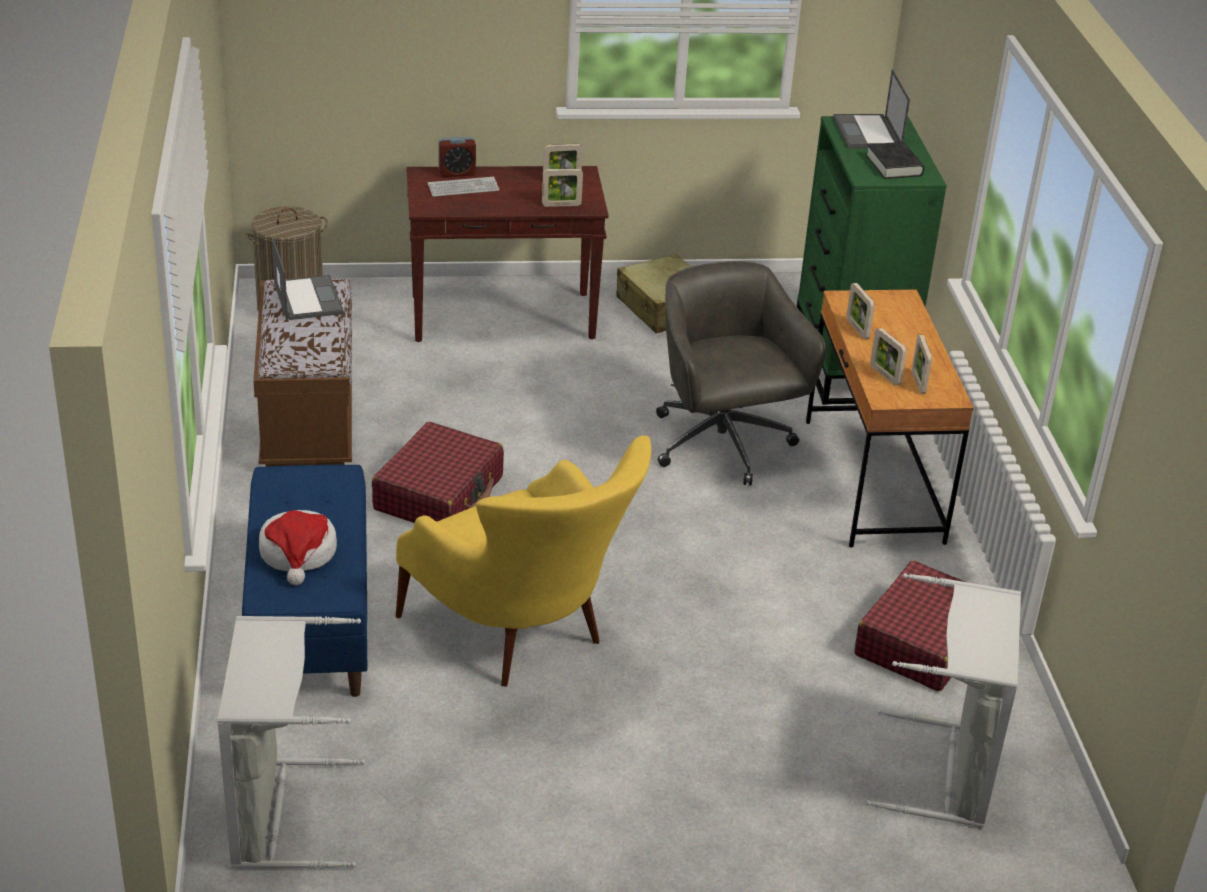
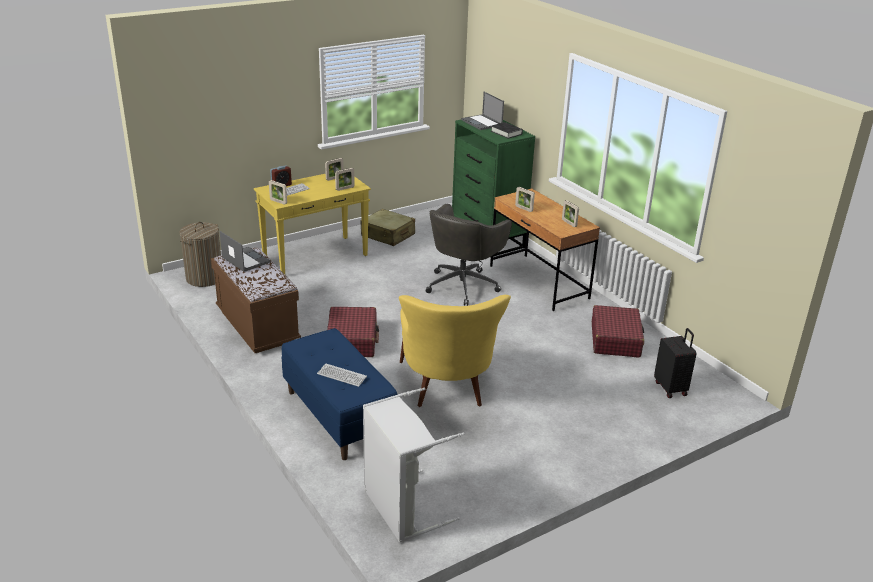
camera: 25 degrees left, 5 degrees down
hat [259,510,337,585] -> keyboard [317,363,367,387]
yellow armchair [396,435,651,687] -> yellow armchair turned 60 degrees clockwise [399,295,511,407]
brown console table [407,166,609,342] -> yellow console table [254,174,371,274]
grey office chair [656,261,826,486] -> grey office chair turned 105 degrees counterclockwise [426,204,512,306]
grey laundry basket [866,573,1021,827] -> black suitcase [654,328,697,398]
picture frame [870,328,907,386] -> picture frame moved to [269,180,287,205]

